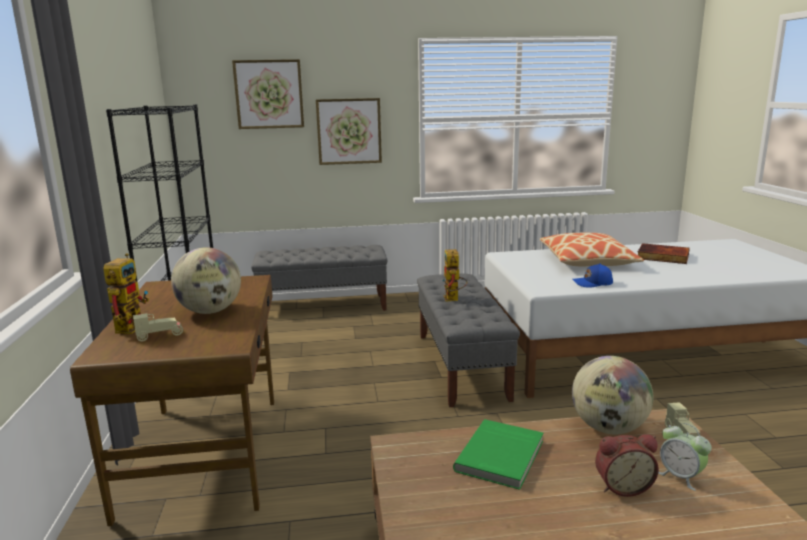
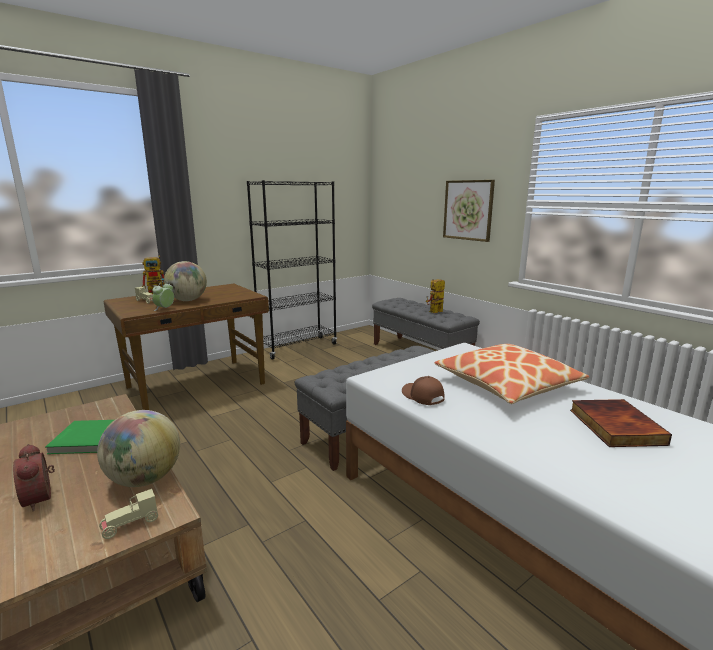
camera: 60 degrees right, 0 degrees up
picture [232,59,304,129] -> none
toy robot [442,249,467,301] -> toy robot moved to [426,279,445,313]
blue cap [572,263,613,288] -> brown cap [402,376,445,405]
alarm clock [658,423,712,491] -> alarm clock moved to [152,281,174,311]

